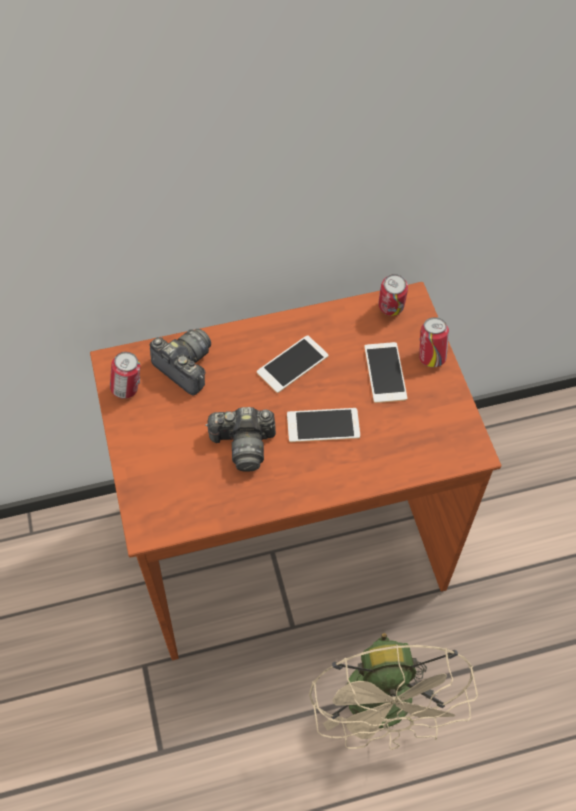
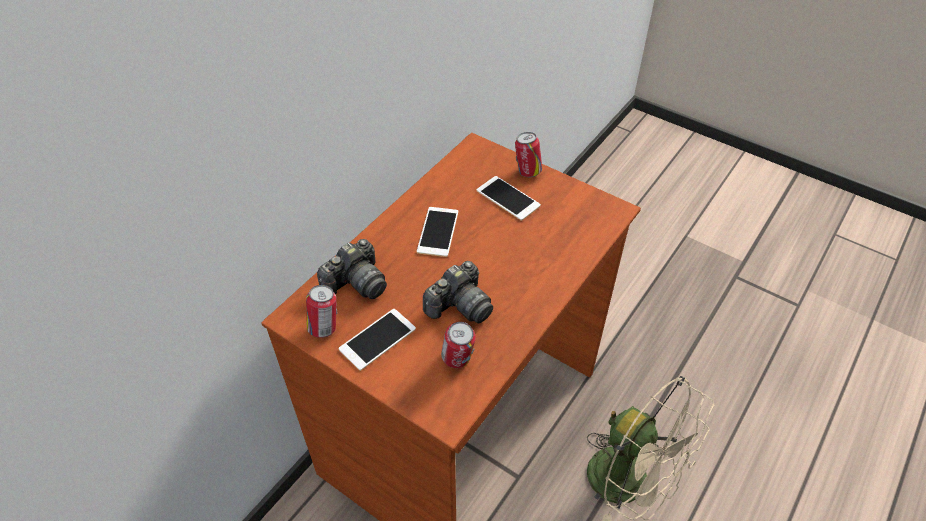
camera: 40 degrees left, 10 degrees down
camera [150,329,211,396] -> camera turned 135 degrees clockwise [317,239,387,299]
phone [287,408,360,442] -> phone moved to [339,309,416,371]
can [378,274,408,316] -> can moved to [441,322,476,368]

